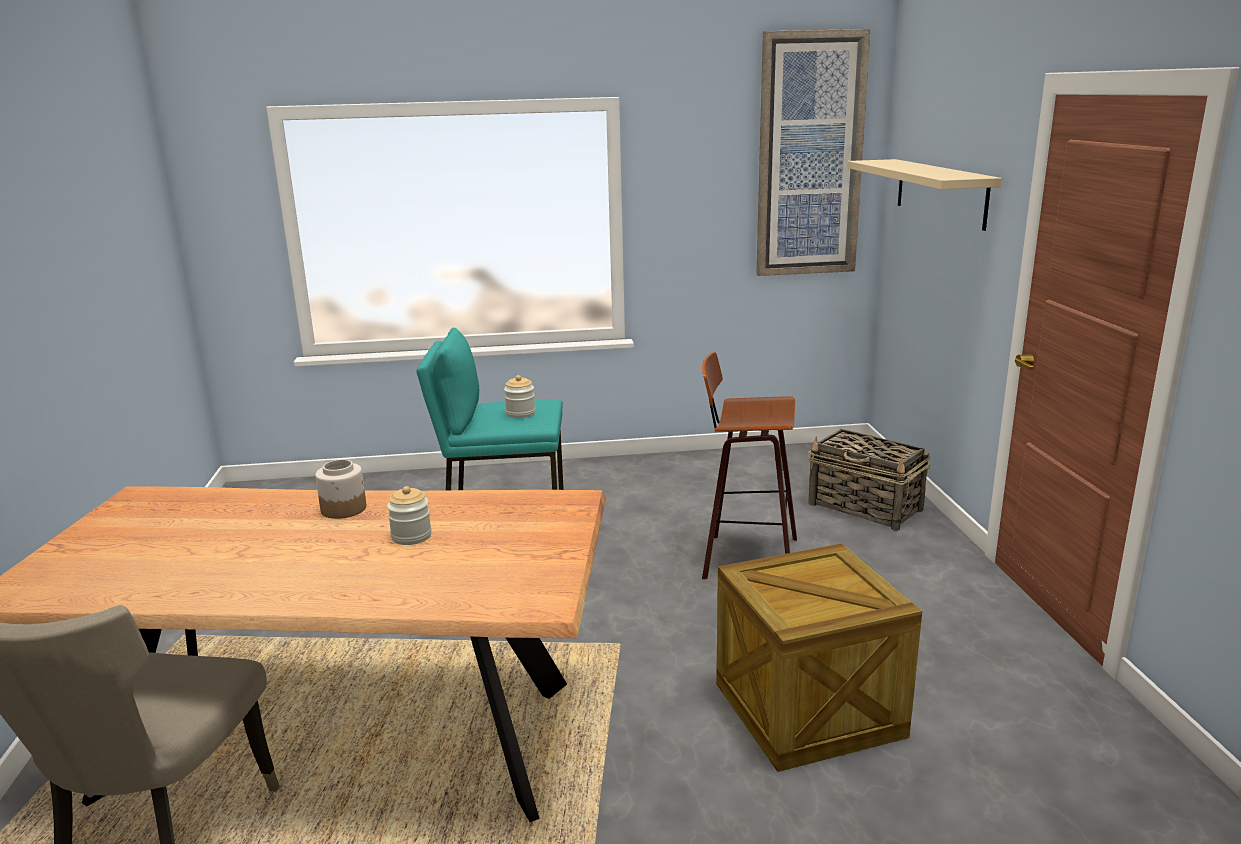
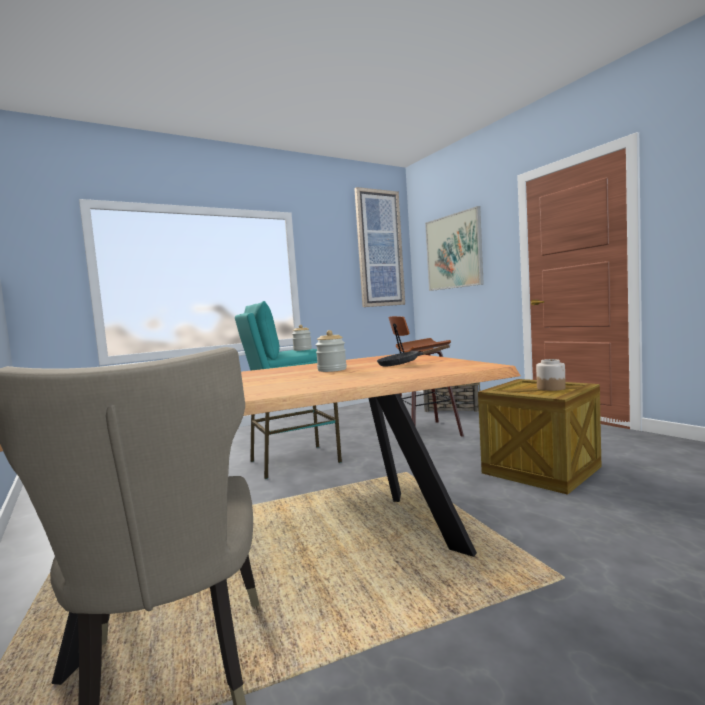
camera: 25 degrees left, 15 degrees down
jar [315,459,366,519] -> jar moved to [536,359,566,391]
beige shelf [848,159,1002,231] -> picture [425,206,484,291]
none -> black frying pan [377,344,450,366]

